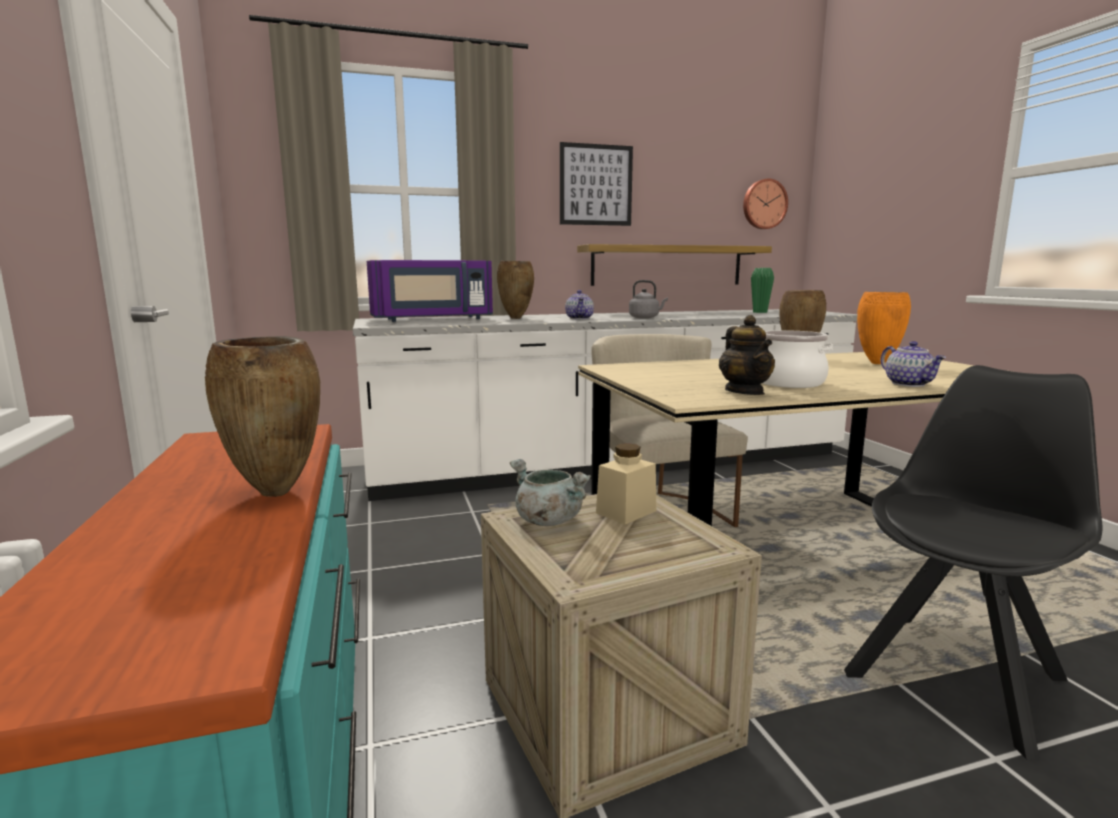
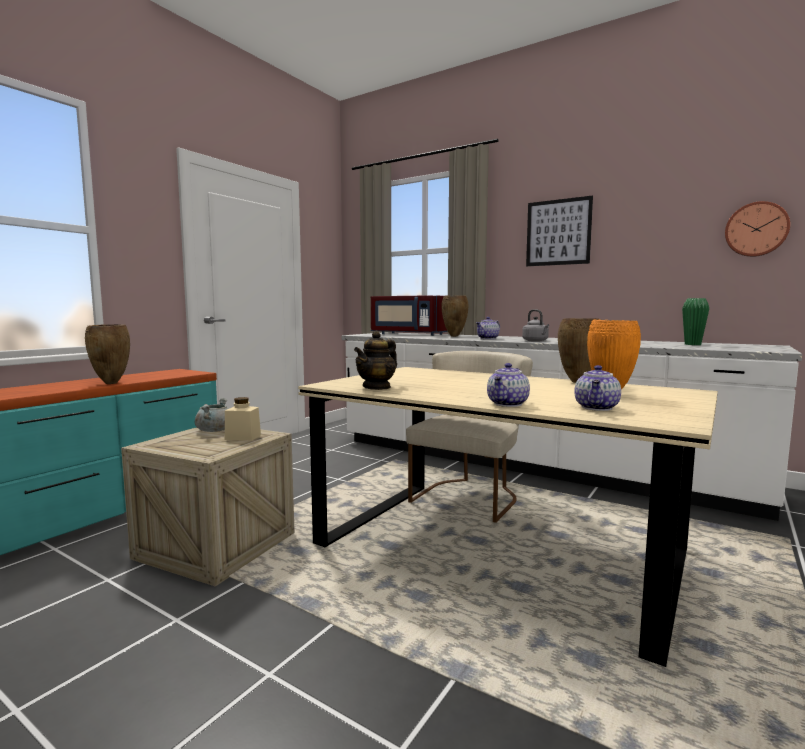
camera: 50 degrees right, 5 degrees down
purple microwave [367,260,493,322] -> red microwave [371,295,448,336]
shelf [577,244,772,286] -> none
cooking pot [763,330,833,388] -> none
black chair [844,365,1102,760] -> none
none -> teapot [574,365,621,411]

